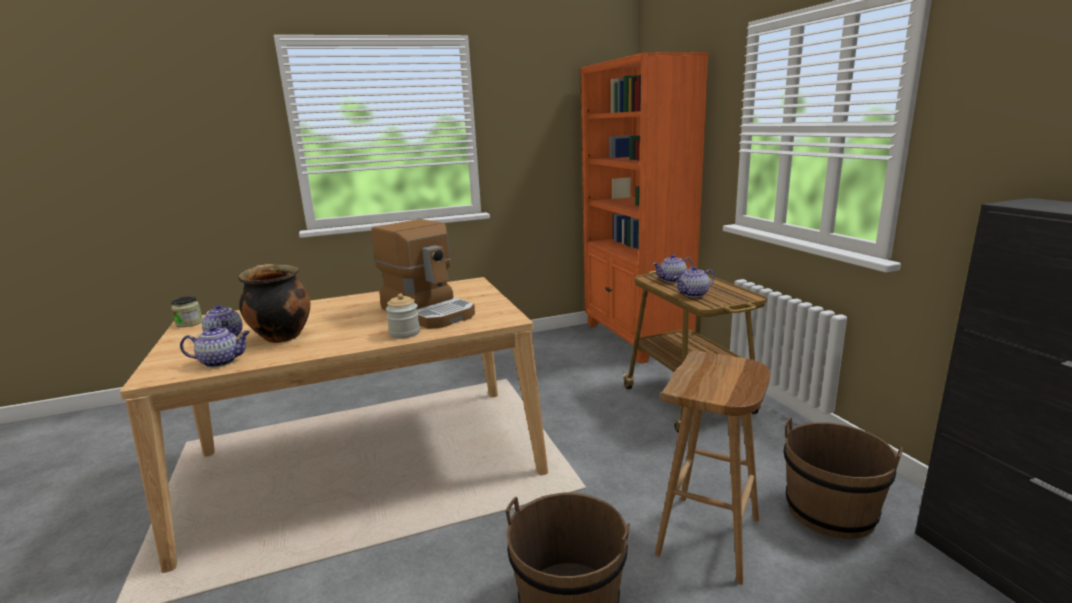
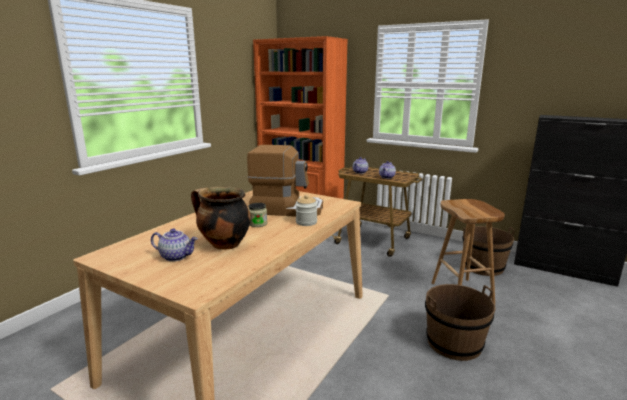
camera: 40 degrees left, 0 degrees up
jar [171,296,203,327] -> jar moved to [248,203,267,227]
teapot [180,325,250,367] -> none

